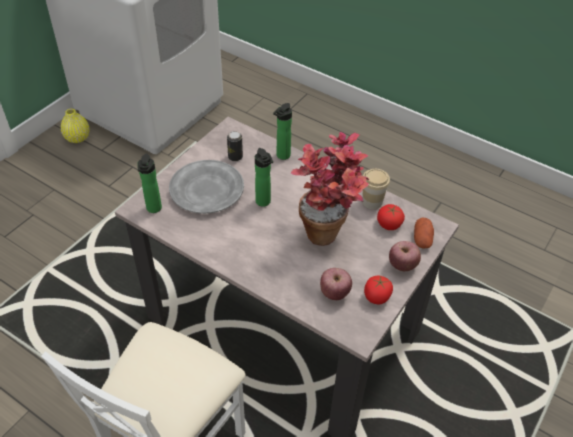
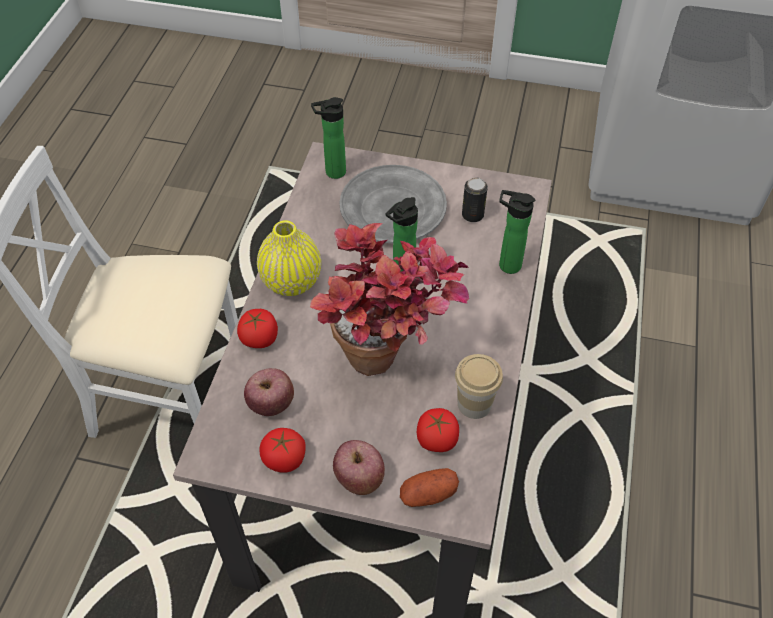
camera: 70 degrees right, 5 degrees up
yellow vase [61,109,90,143] -> yellow vase moved to [257,220,321,296]
none -> tomato [237,309,278,348]

